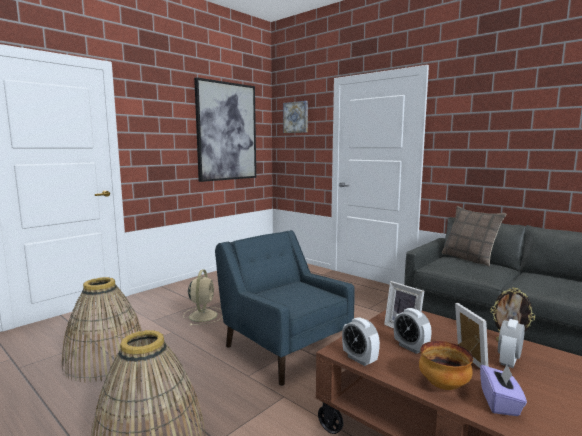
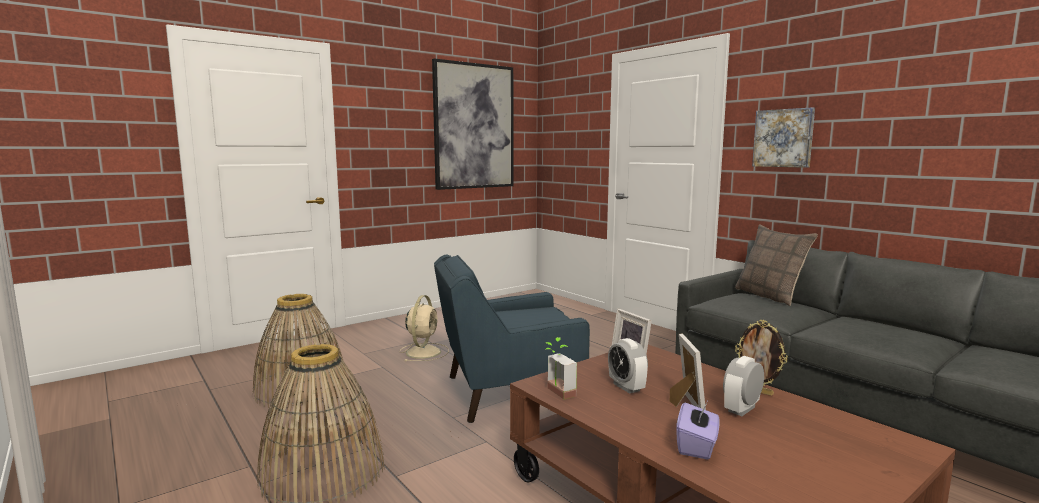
camera: 10 degrees right, 0 degrees up
blue armchair [215,230,355,386] -> blue armchair turned 75 degrees counterclockwise [434,255,590,423]
picture [283,101,308,133] -> picture moved to [752,107,815,168]
alarm clock [342,317,380,366] -> potted plant [545,337,577,400]
bowl [419,341,473,390] -> none

